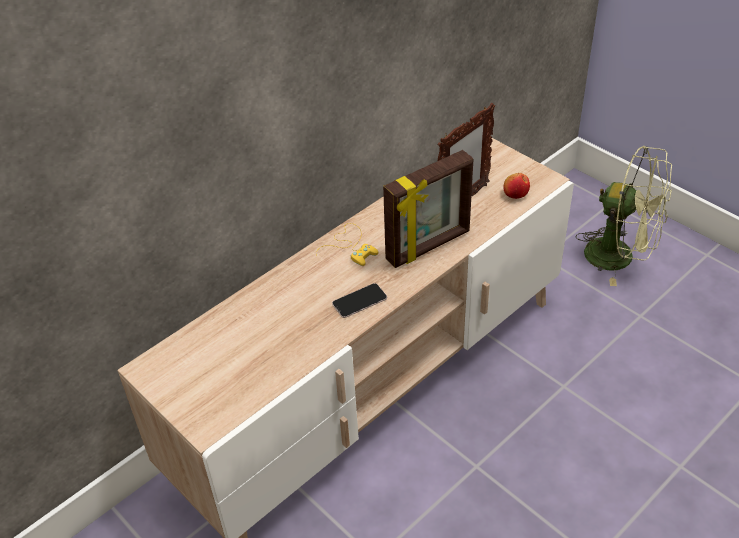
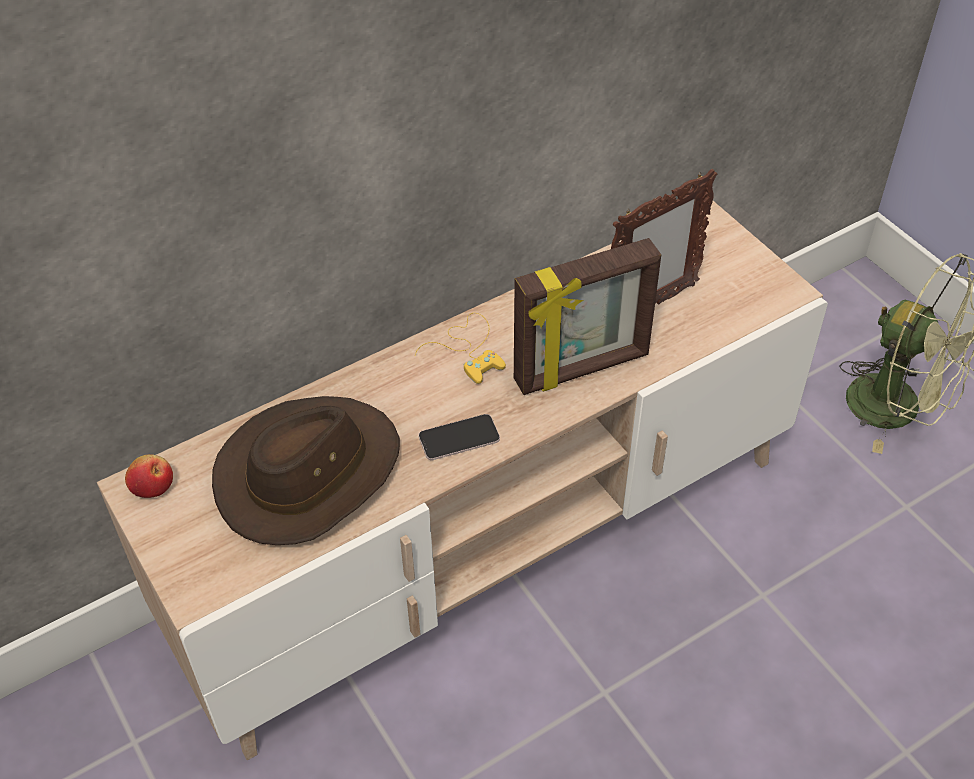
camera: 10 degrees right, 5 degrees up
apple [503,173,530,199] -> apple moved to [125,454,173,498]
none -> brown hat [212,396,400,545]

